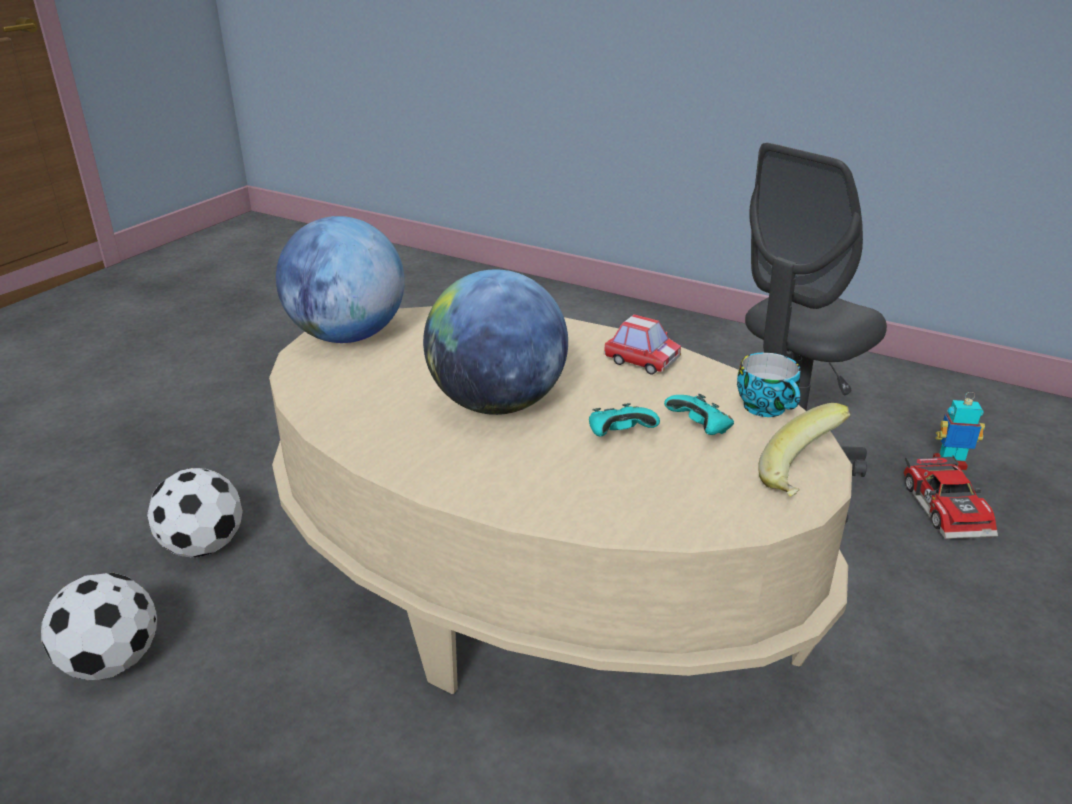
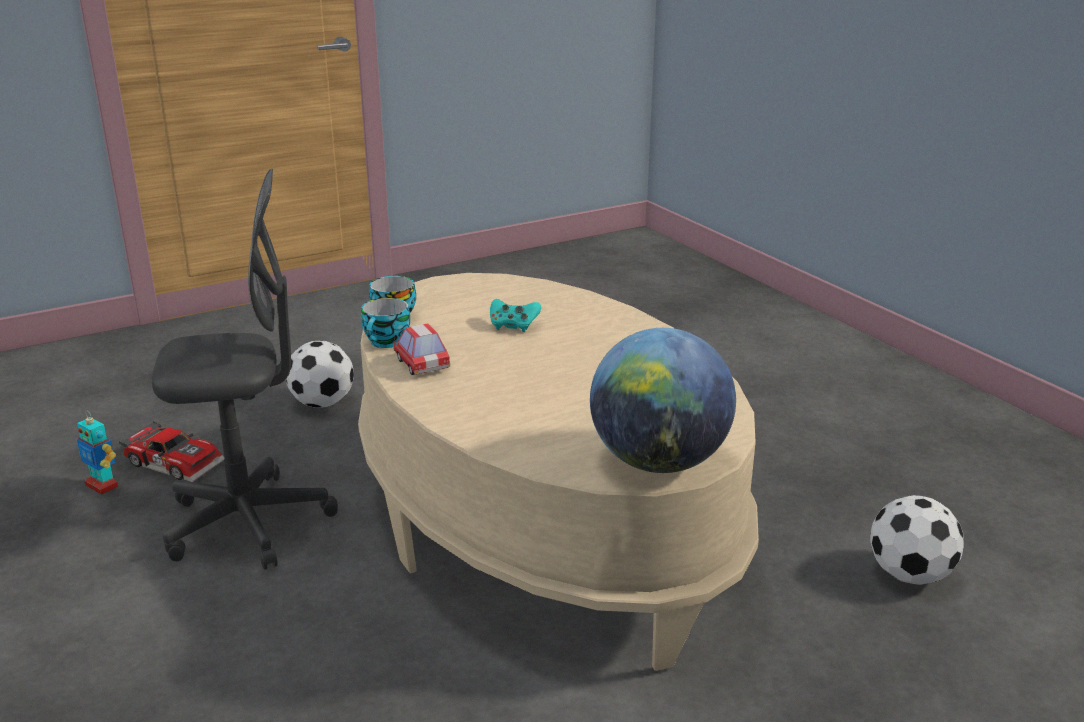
camera: 150 degrees left, 5 degrees down
football [147,468,243,558] -> football moved to [286,341,354,408]
globe [423,269,568,415] -> none
turquoise game controller [664,394,734,435] -> none
banana [758,403,851,497] -> none
toy car [903,455,998,539] -> toy car turned 90 degrees clockwise [119,421,224,482]
none -> cup [361,298,410,348]

